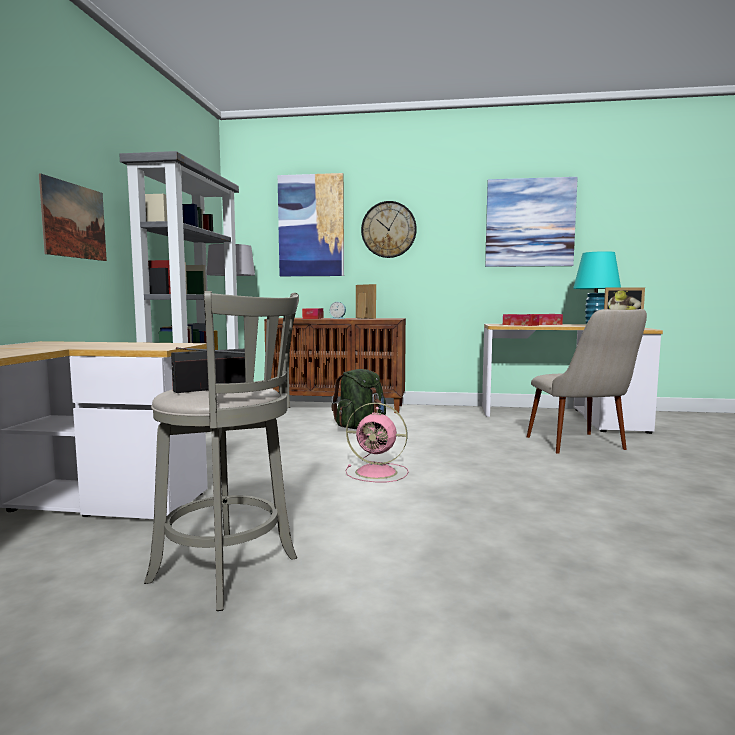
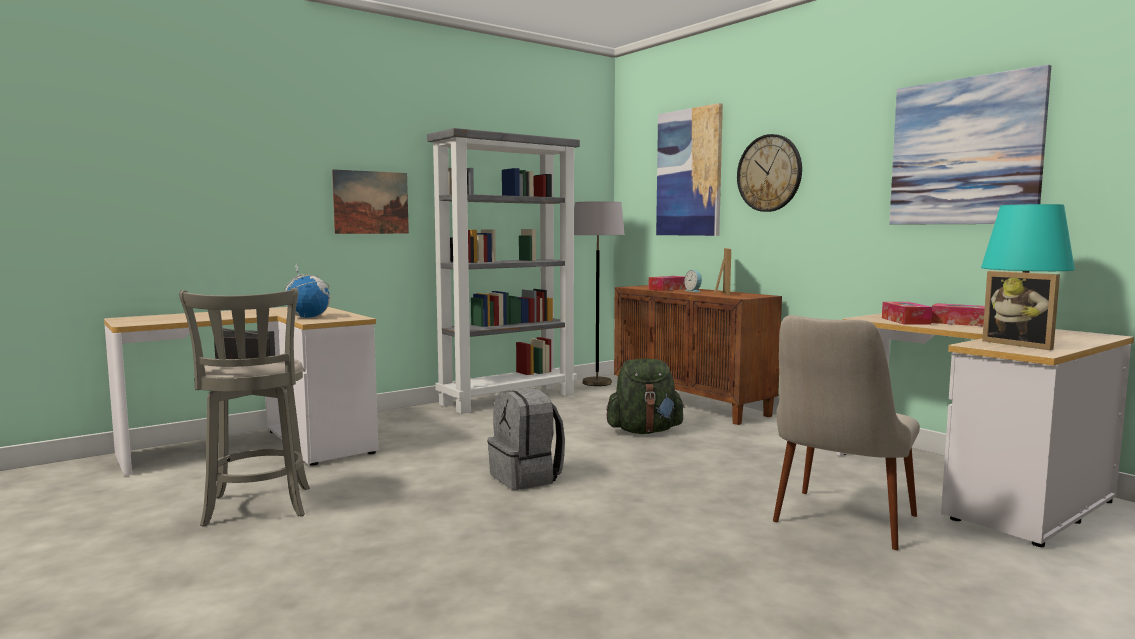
camera: 45 degrees right, 0 degrees up
pink fan [346,403,409,482] -> grey backpack [487,388,565,490]
none -> globe [284,262,331,318]

